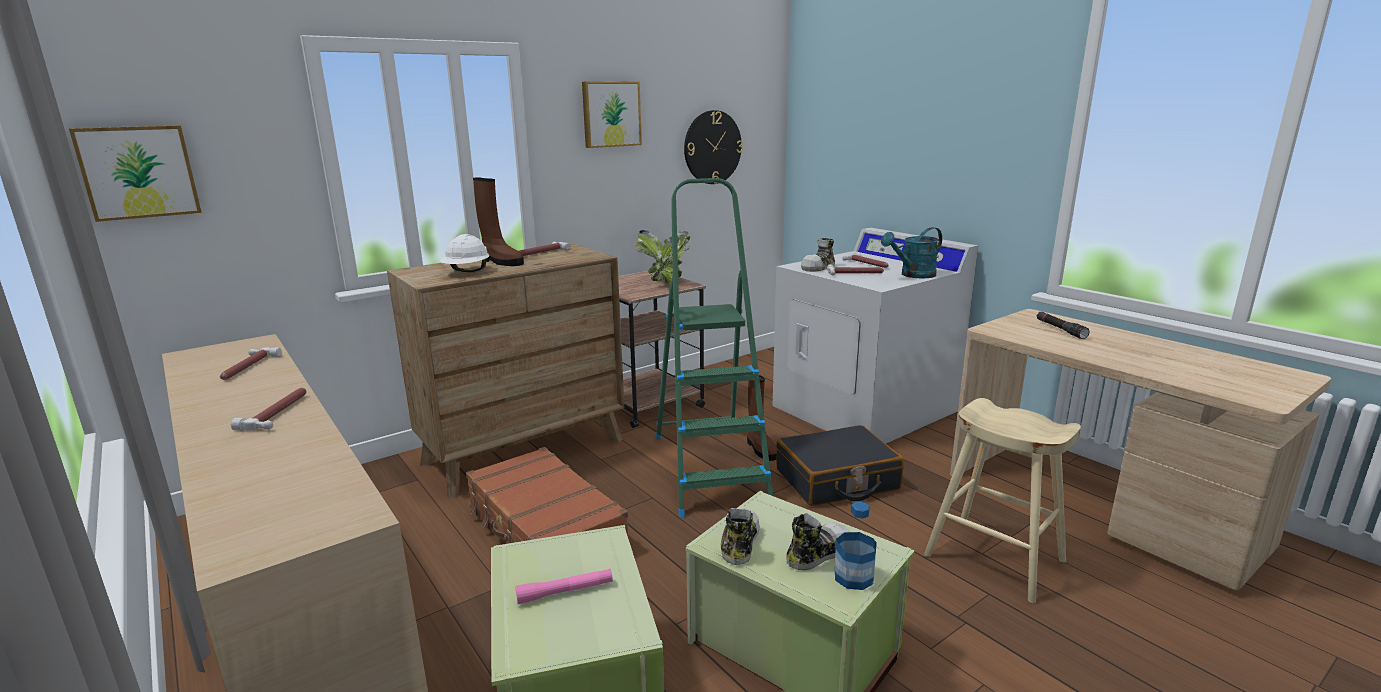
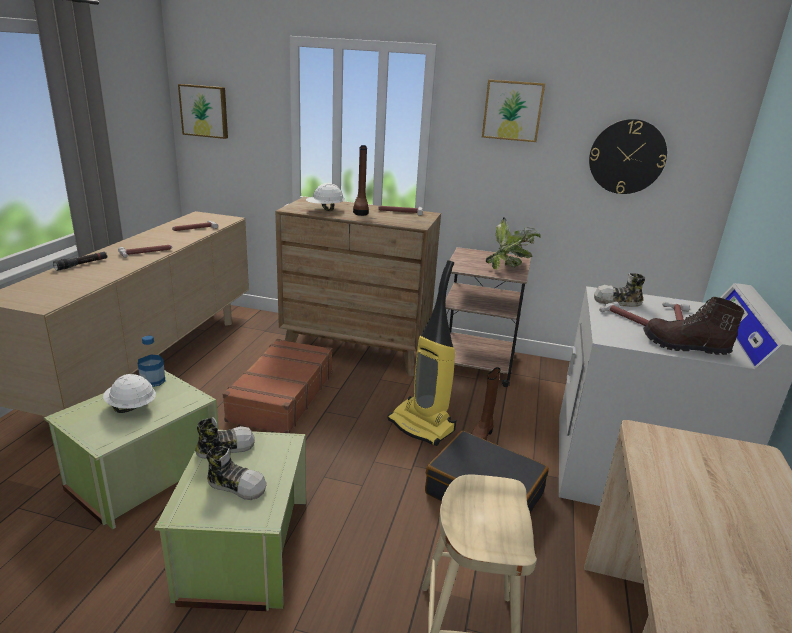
camera: 50 degrees right, 5 degrees up
pink flashlight [515,569,613,604] -> white hard hat [103,374,156,413]
green step ladder [656,178,773,518] -> vacuum cleaner [387,260,456,446]
bottle [835,502,877,590] -> bottle moved to [138,335,165,387]
turquoise watering can [881,227,942,278] -> brown boot [643,297,745,355]
black flashlight [1037,312,1090,339] -> black flashlight moved to [53,252,107,271]

